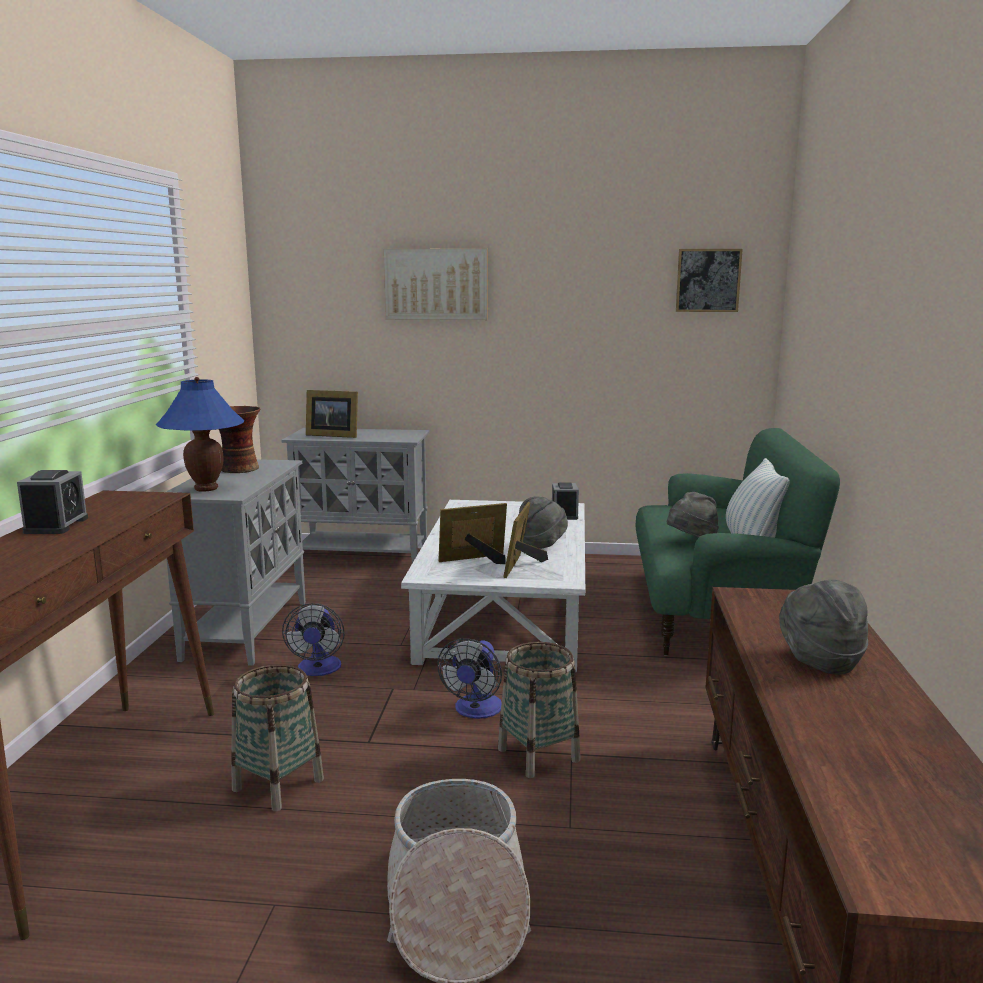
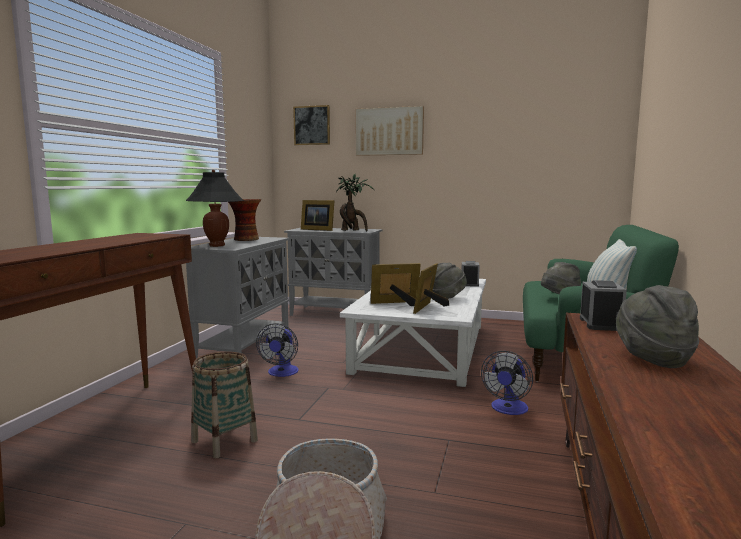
camera: 10 degrees right, 5 degrees down
alarm clock [17,470,88,534] -> alarm clock moved to [580,280,627,331]
blue table lamp [156,377,245,492] -> black table lamp [186,170,244,247]
fan [437,638,502,719] -> fan moved to [481,351,533,415]
basket [498,642,580,778] -> none
picture [676,249,743,312] -> picture moved to [293,105,330,145]
none -> potted plant [336,174,374,231]

